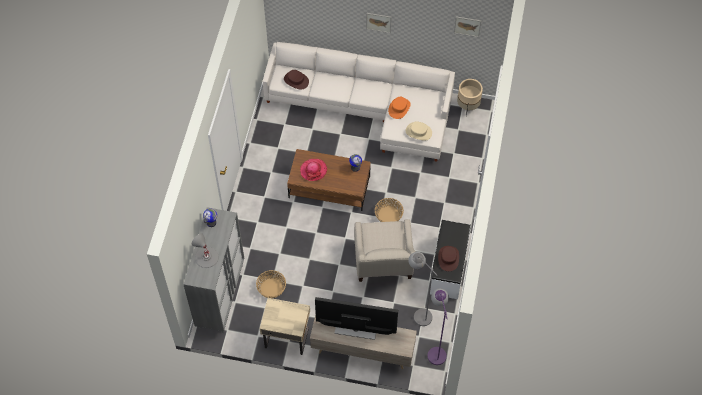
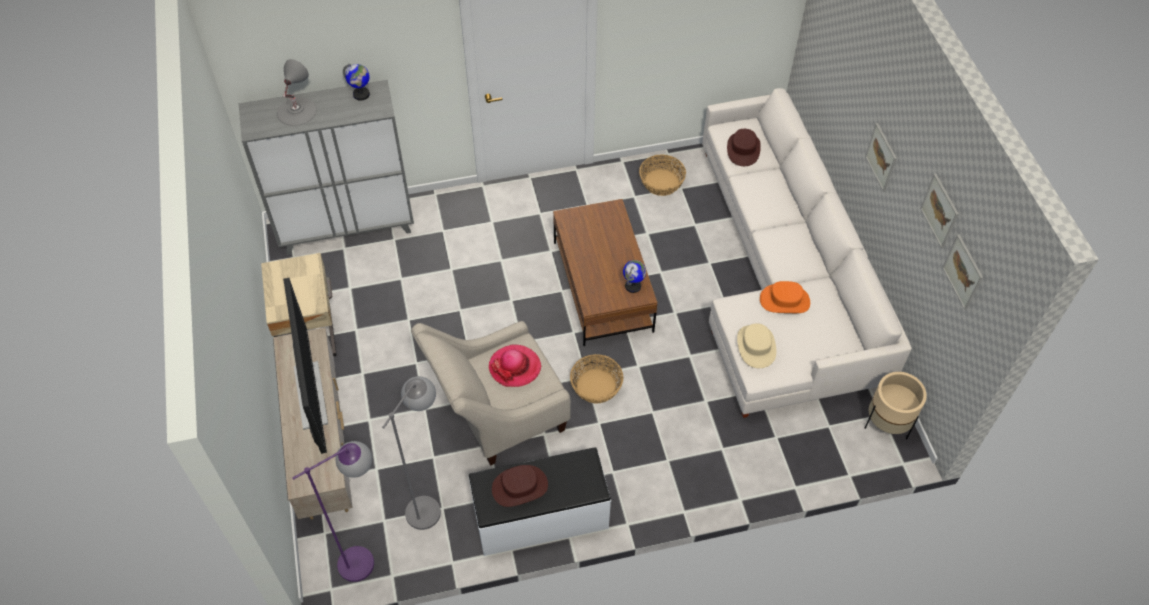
camera: 65 degrees right, 5 degrees down
basket [256,270,286,298] -> basket moved to [639,154,686,196]
hat [300,159,327,181] -> hat moved to [489,344,541,387]
none -> picture [920,174,959,248]

